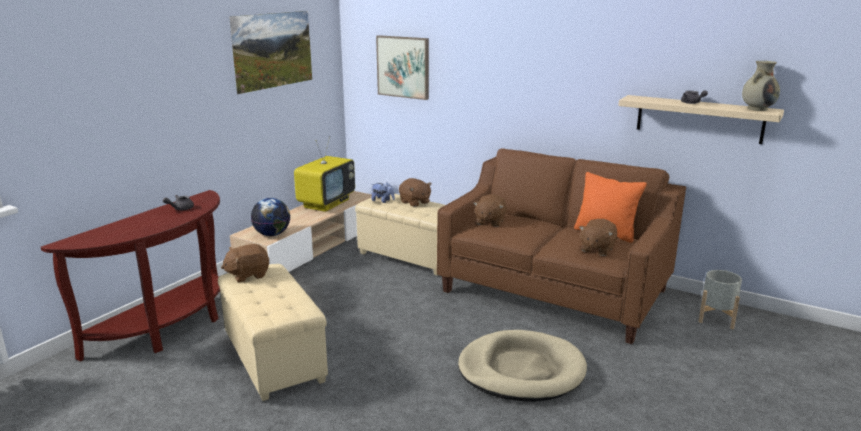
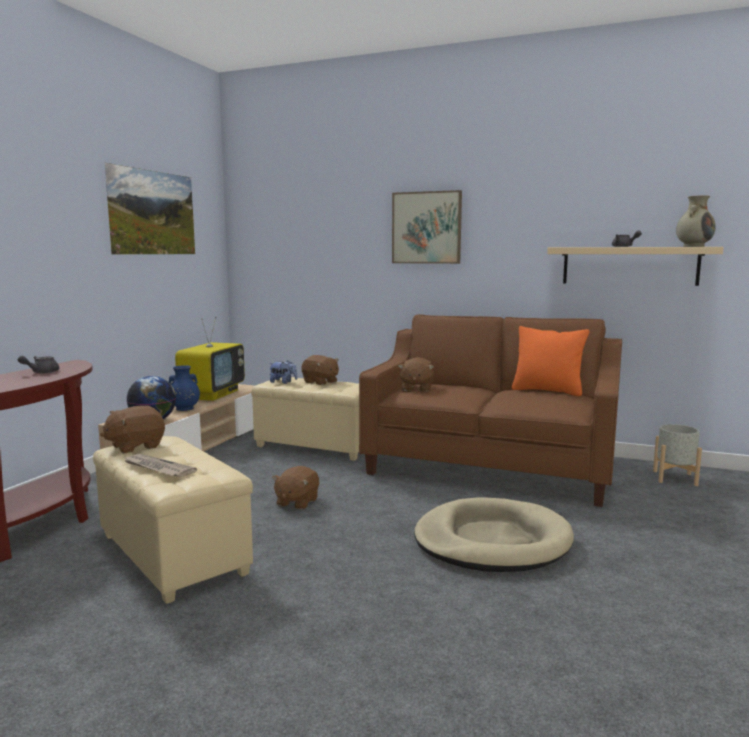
camera: 10 degrees left, 10 degrees down
picture [376,35,429,100] -> picture moved to [392,190,462,264]
brown plush toy [579,219,617,256] -> brown plush toy moved to [272,466,319,510]
none -> newspaper [123,454,197,477]
none -> blue vase [169,365,200,411]

